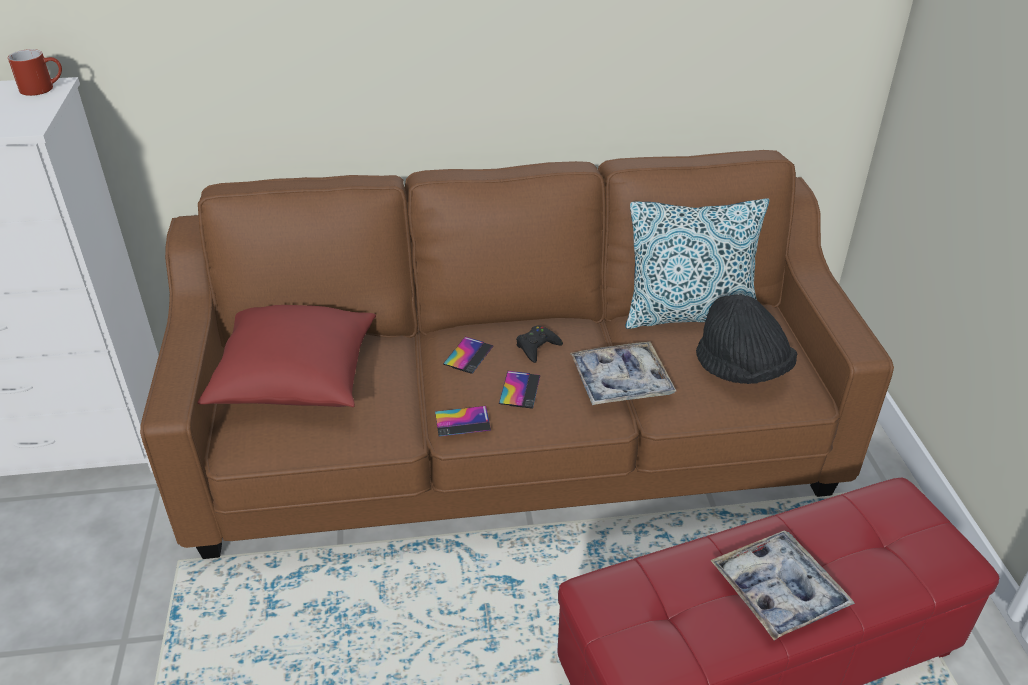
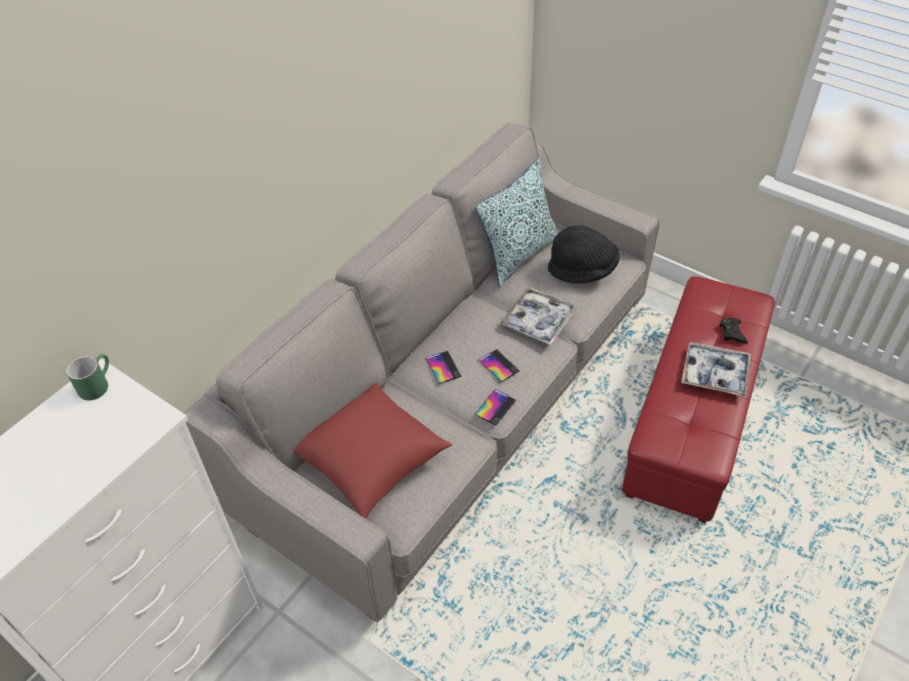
camera: 45 degrees left, 10 degrees up
red mug [8,49,62,96] -> green mug [66,354,109,400]
brown sofa [140,150,894,559] -> grey sofa [184,122,660,622]
black game controller [516,326,563,363] -> black game controller moved to [719,318,748,343]

